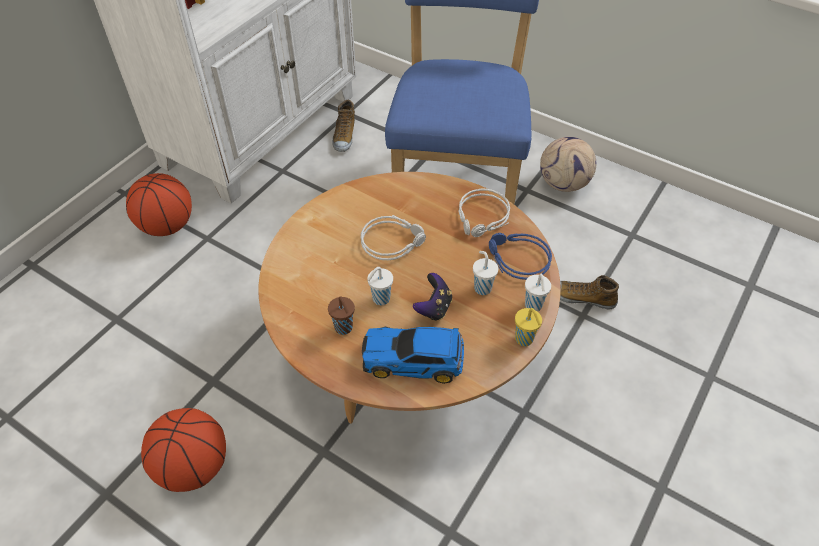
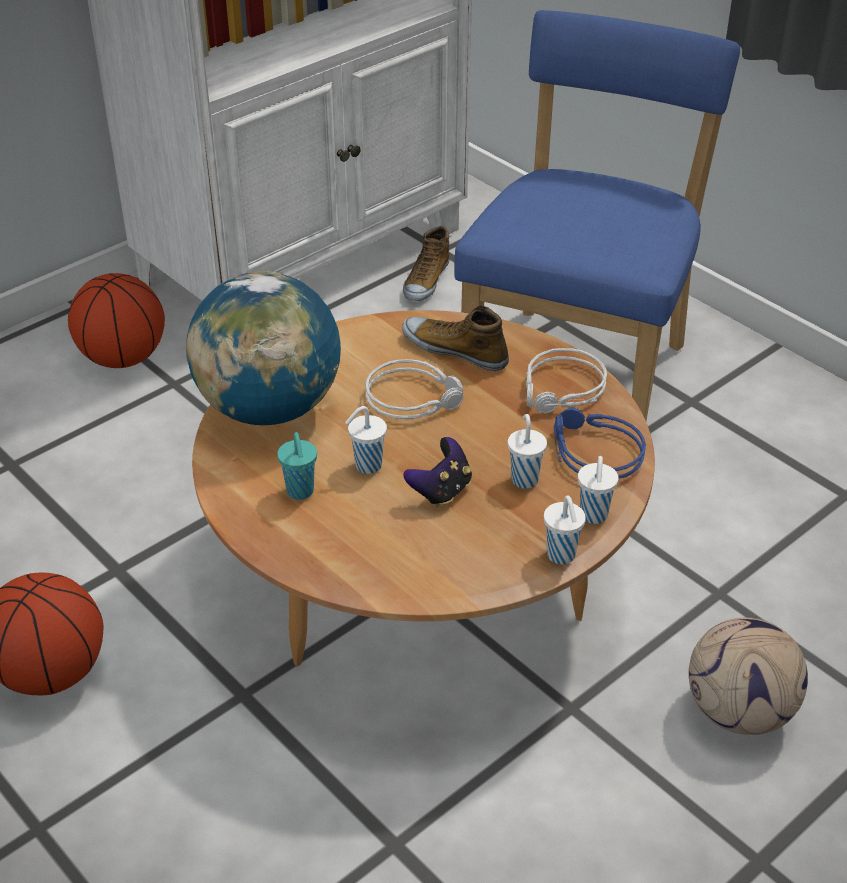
camera: 15 degrees right, 10 degrees down
brown cup [328,296,355,335] -> turquoise cup [277,432,317,500]
toy car [362,327,464,384] -> none
yellow cup [515,308,542,346] -> white cup [544,495,586,564]
football [540,137,596,192] -> football moved to [689,617,808,735]
shoe [560,275,619,310] -> shoe moved to [402,305,509,371]
none -> globe [186,271,341,425]

